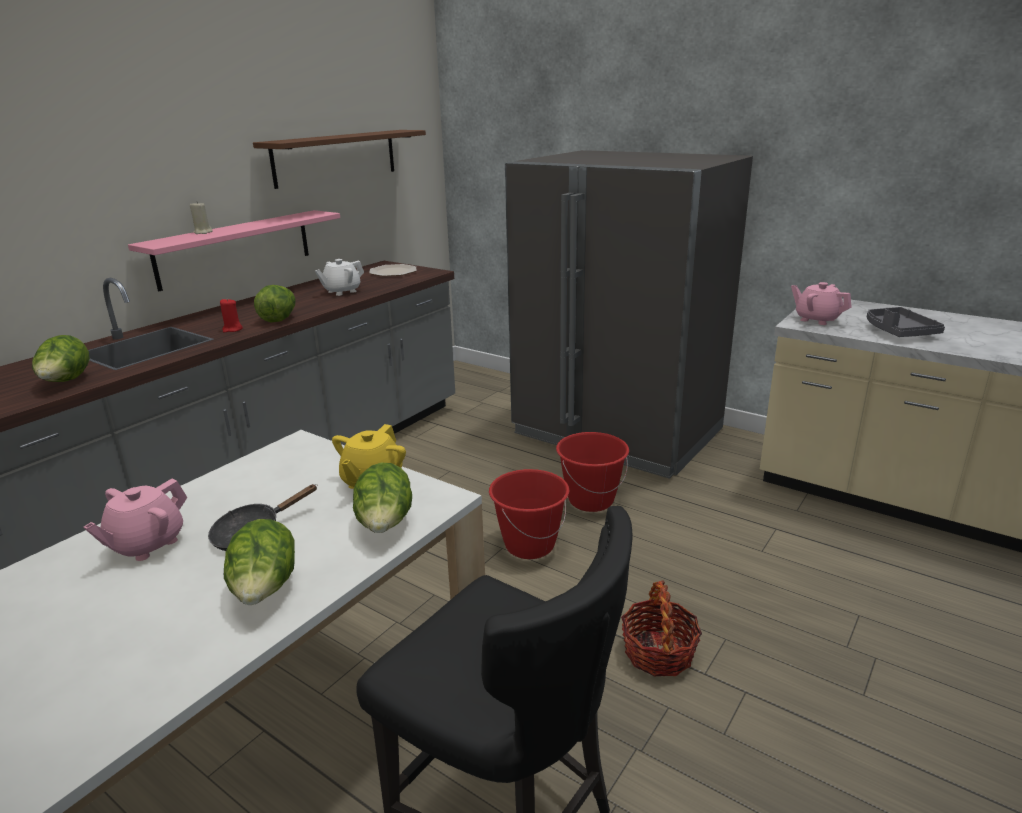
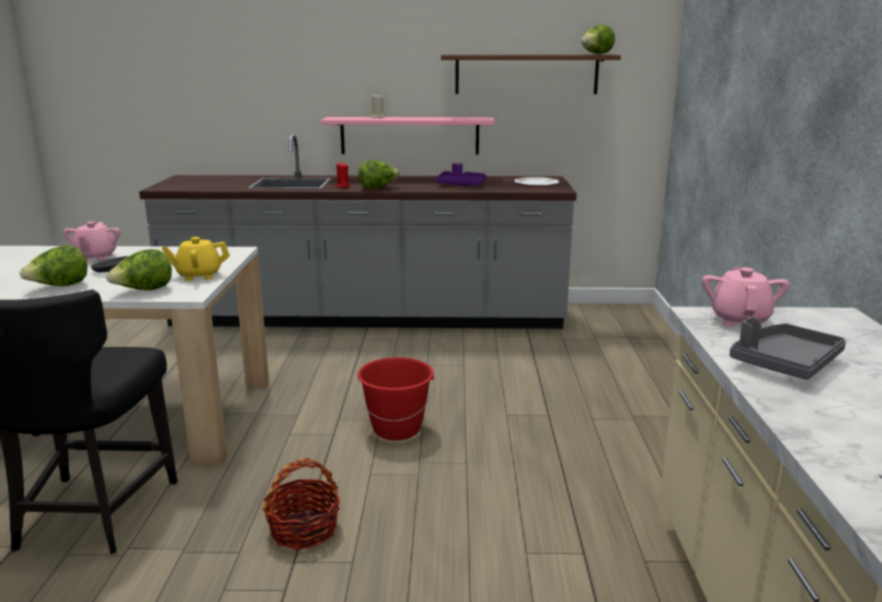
camera: 55 degrees right, 5 degrees down
lettuce [32,335,90,382] -> lettuce moved to [581,25,615,55]
pink teapot [83,479,187,561] -> pink teapot turned 90 degrees counterclockwise [63,222,120,261]
white teapot [315,259,364,296] -> purple tray [436,163,486,186]
grey fridge [505,150,753,479] -> none
red bucket [556,432,629,512] -> none

